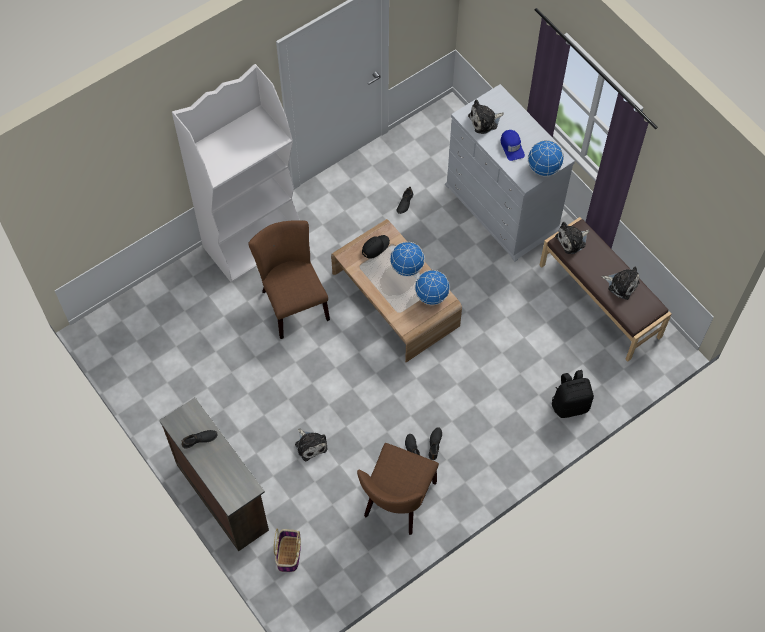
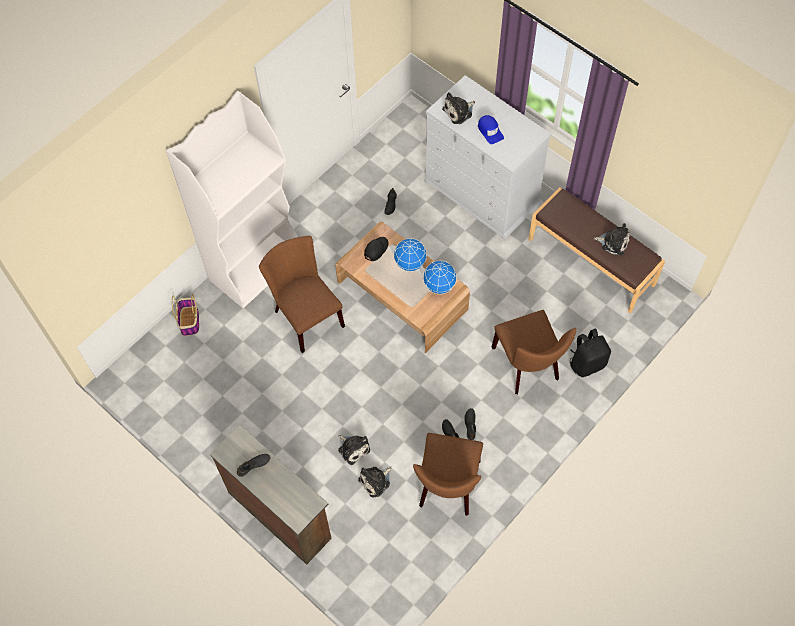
camera: 10 degrees left, 0 degrees up
basket [274,528,301,572] -> basket moved to [172,294,199,336]
globe [528,140,564,177] -> none
plush toy [555,222,589,254] -> plush toy moved to [358,466,392,498]
none -> brown chair [492,310,577,394]

